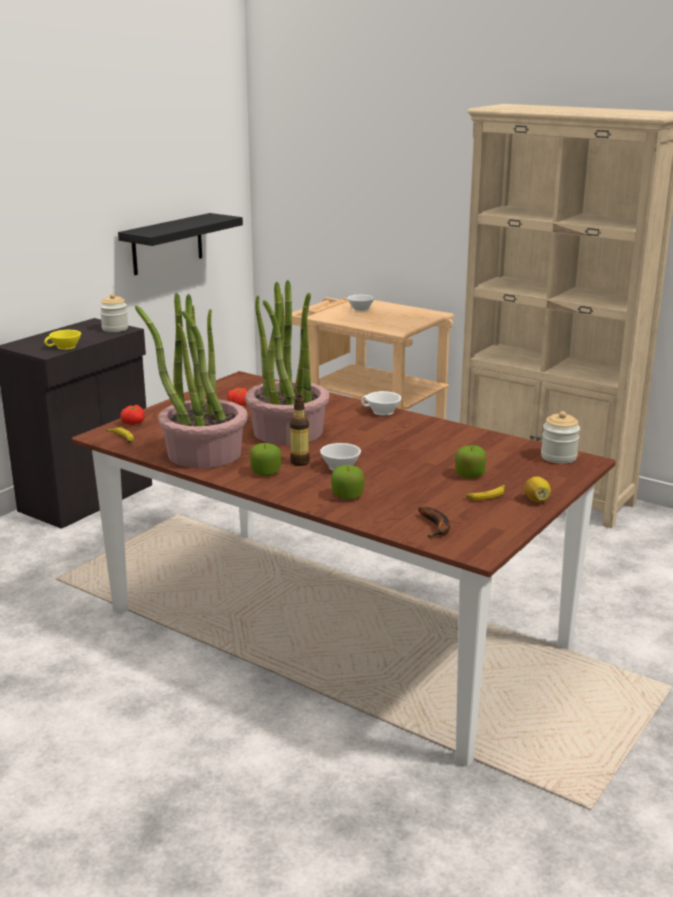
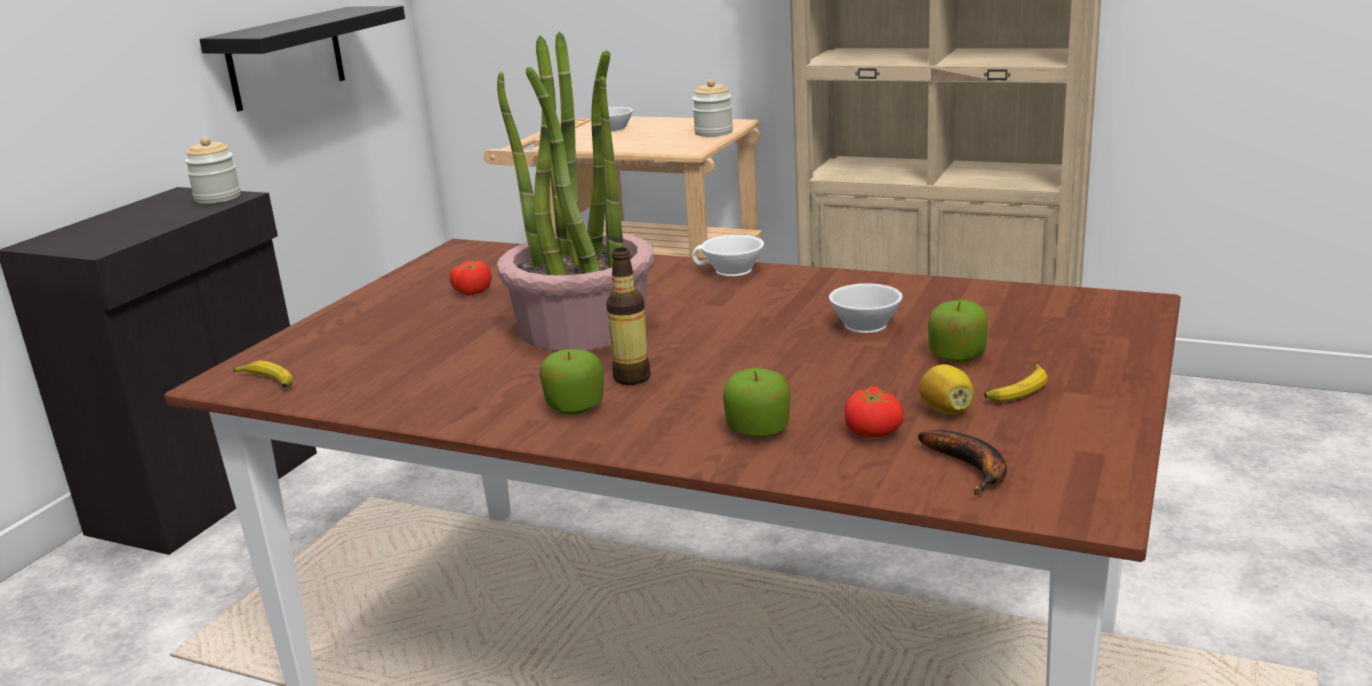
camera: 10 degrees left, 0 degrees up
yellow cup [44,330,81,350] -> none
tomato [120,405,145,425] -> tomato moved to [844,386,904,438]
potted plant [135,293,248,468] -> none
white cup [320,443,361,470] -> white cup moved to [829,283,902,333]
lemon [524,476,551,502] -> lemon moved to [919,364,974,414]
jar [541,411,580,464] -> jar moved to [692,79,733,137]

